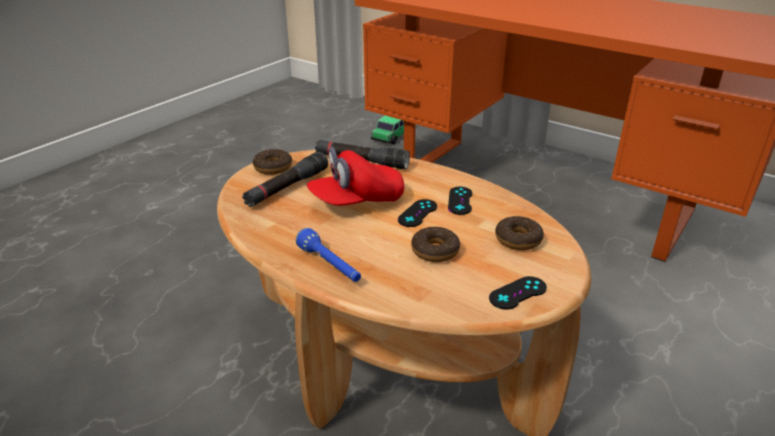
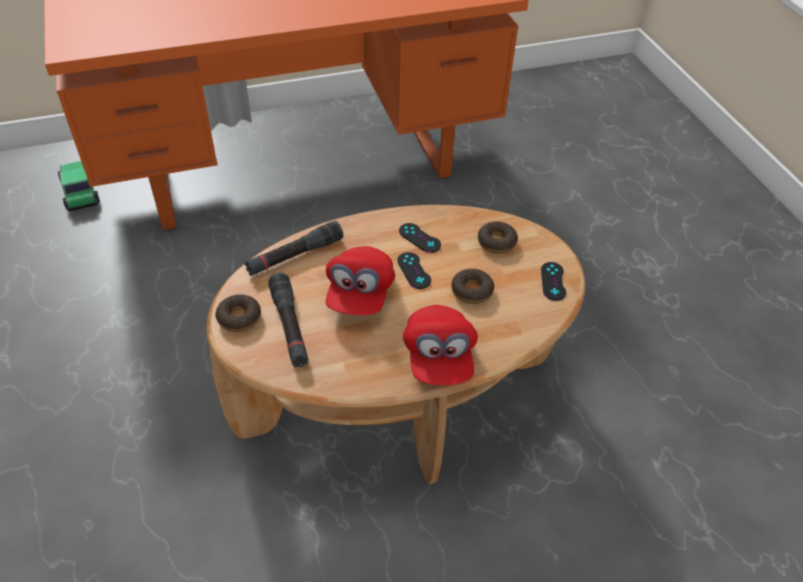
camera: 55 degrees left, 15 degrees up
blue flashlight [296,228,361,282] -> red cap [403,305,478,385]

